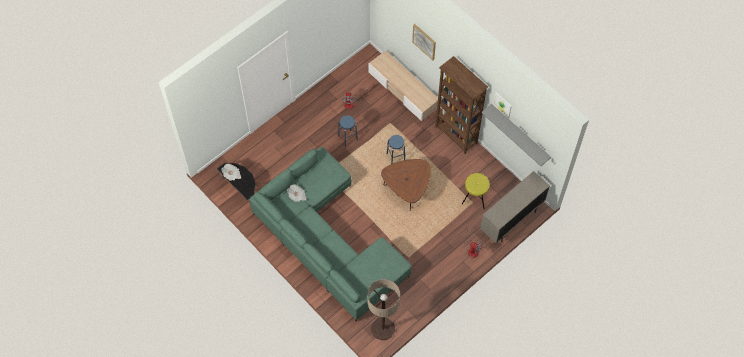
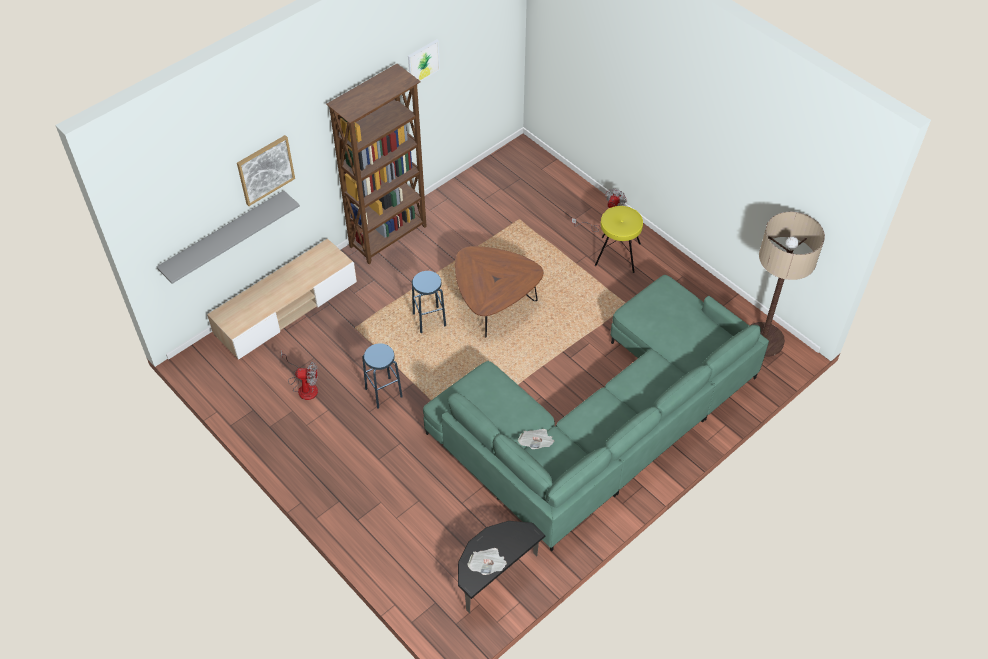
camera: 90 degrees left, 10 degrees down
yellow stool [462,173,490,209] -> yellow stool moved to [595,206,643,273]
beige cabinet [480,171,550,243] -> none
grey shelf [481,104,551,166] -> grey shelf moved to [156,191,300,284]

